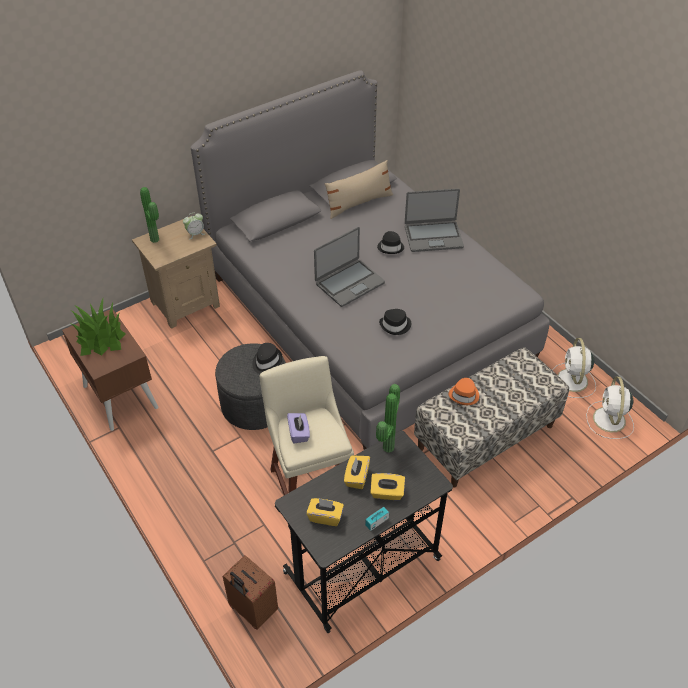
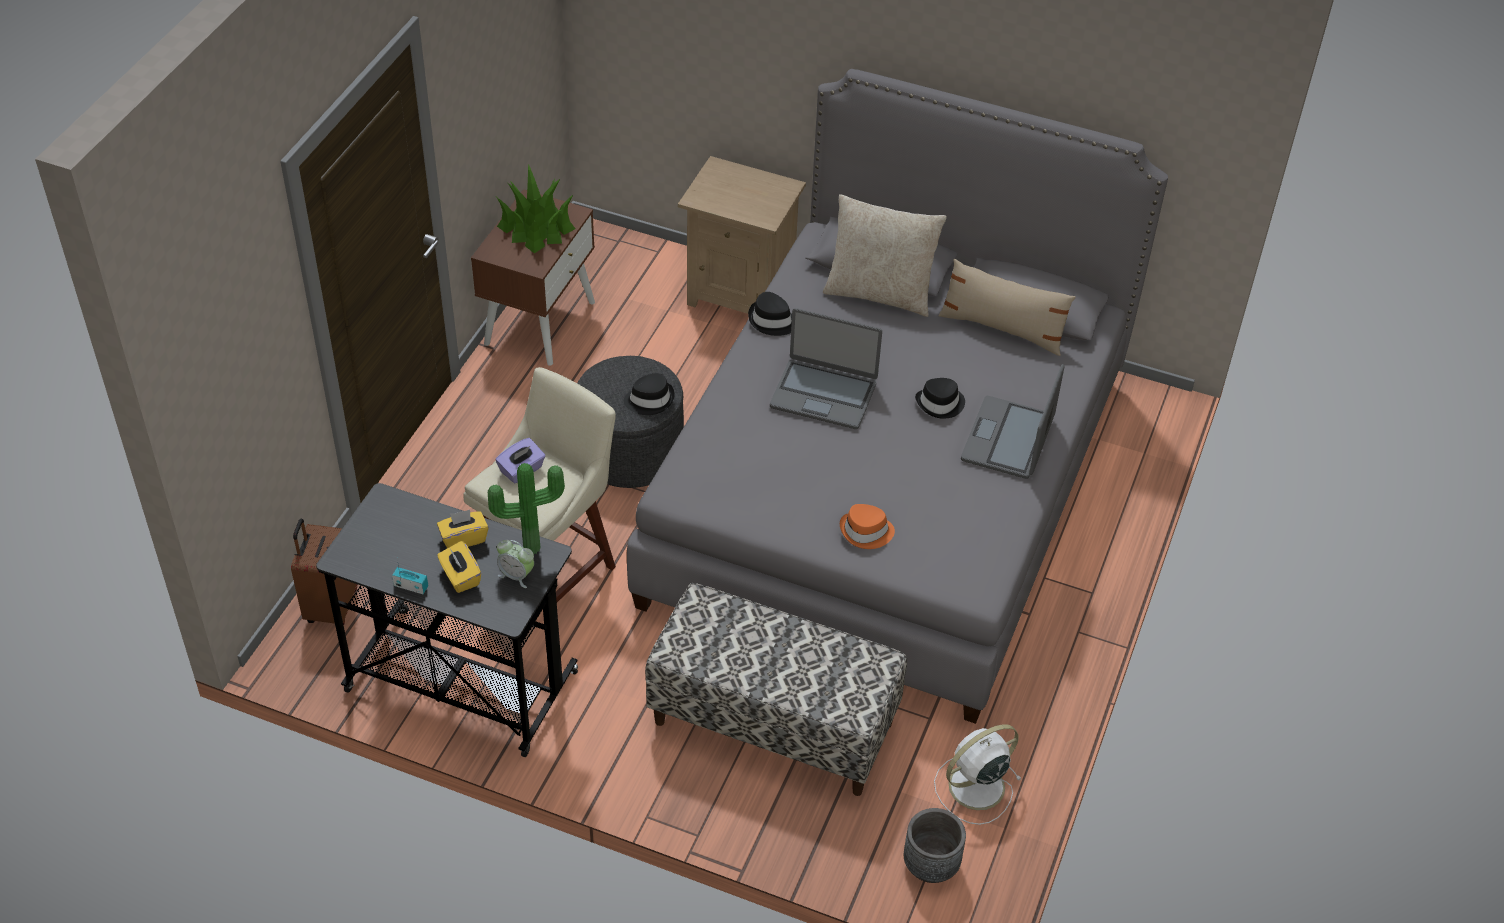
camera: 55 degrees right, 0 degrees up
potted plant [140,187,159,243] -> none
alarm clock [183,213,205,240] -> alarm clock moved to [497,540,534,588]
yellow tissue box [306,498,344,526] -> none
black hat [379,309,411,335] -> black hat moved to [748,292,792,336]
laptop [405,188,464,252] -> laptop turned 60 degrees clockwise [961,364,1064,479]
orange hat [449,378,479,405] -> orange hat moved to [840,504,895,549]
white fan [586,377,634,439] -> grey planter [904,808,966,883]
none -> beige pillow [823,194,947,317]

